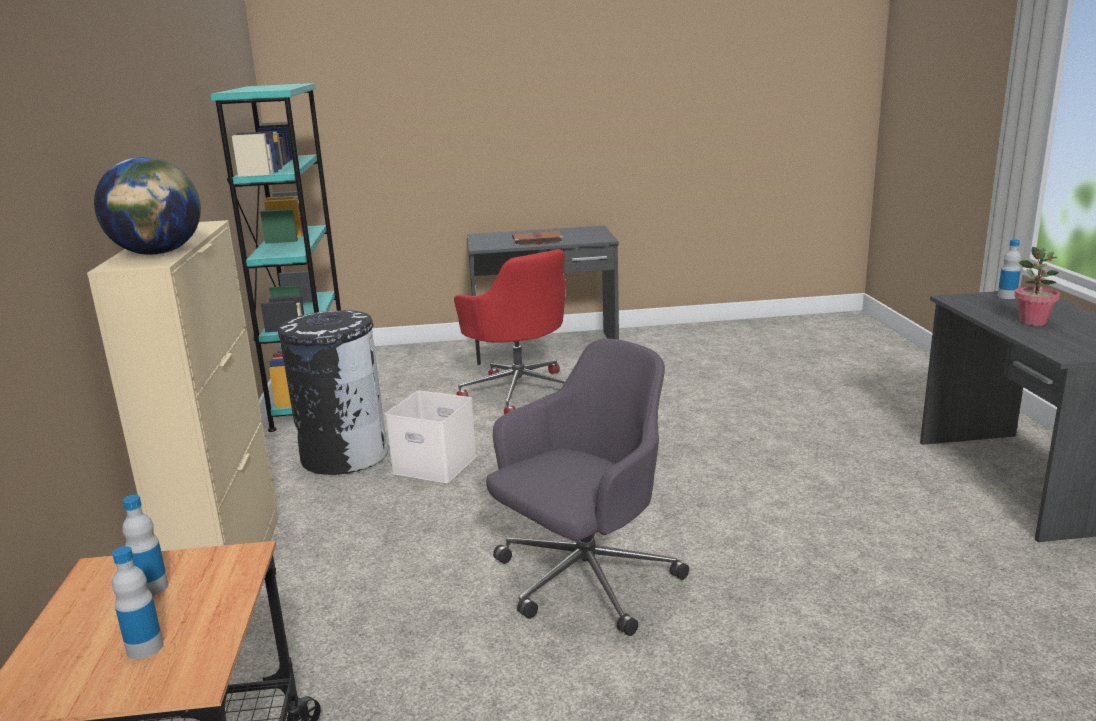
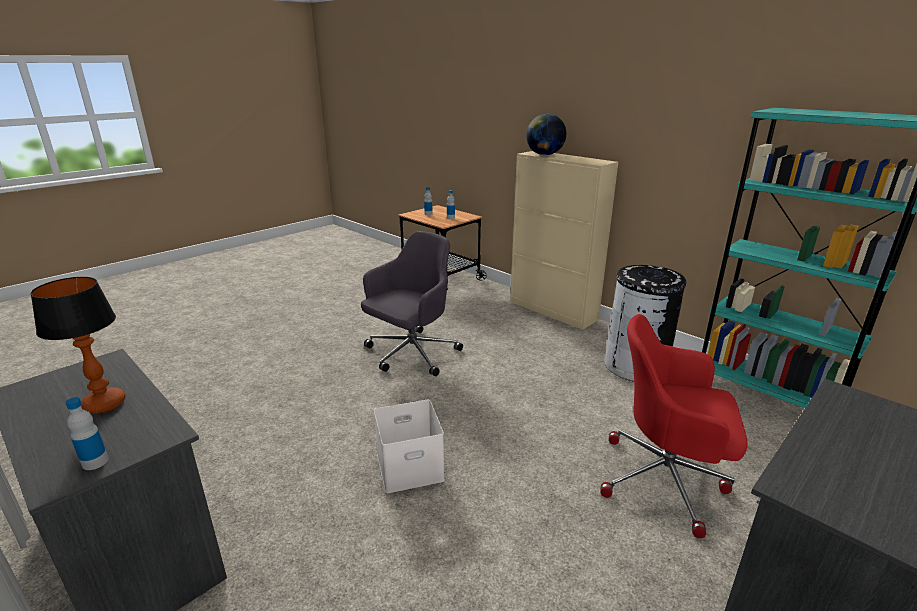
camera: 140 degrees right, 5 degrees up
white storage box [385,391,477,483] -> white storage box moved to [374,400,444,493]
grey office chair [486,339,689,636] -> grey office chair turned 150 degrees counterclockwise [361,231,463,376]
brown book [511,231,564,246] -> none
potted plant [1014,247,1060,326] -> table lamp [30,277,126,414]

